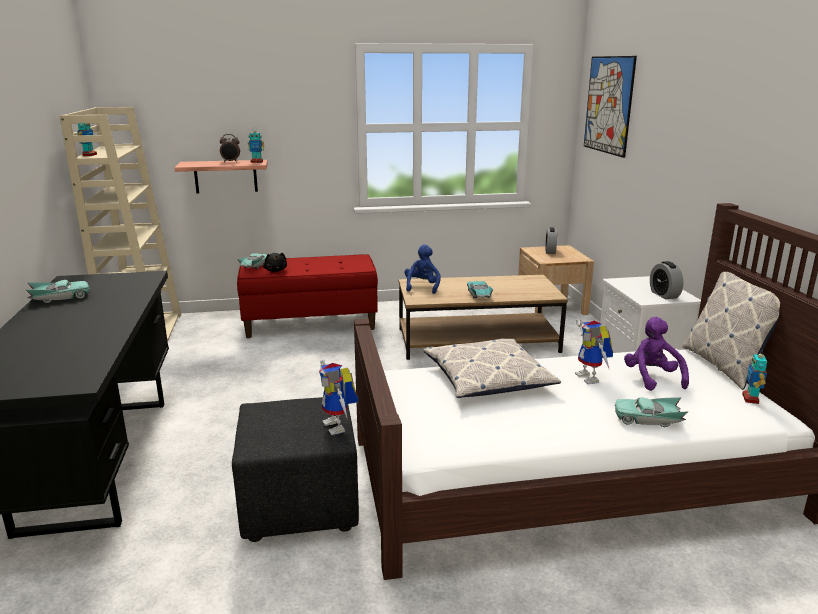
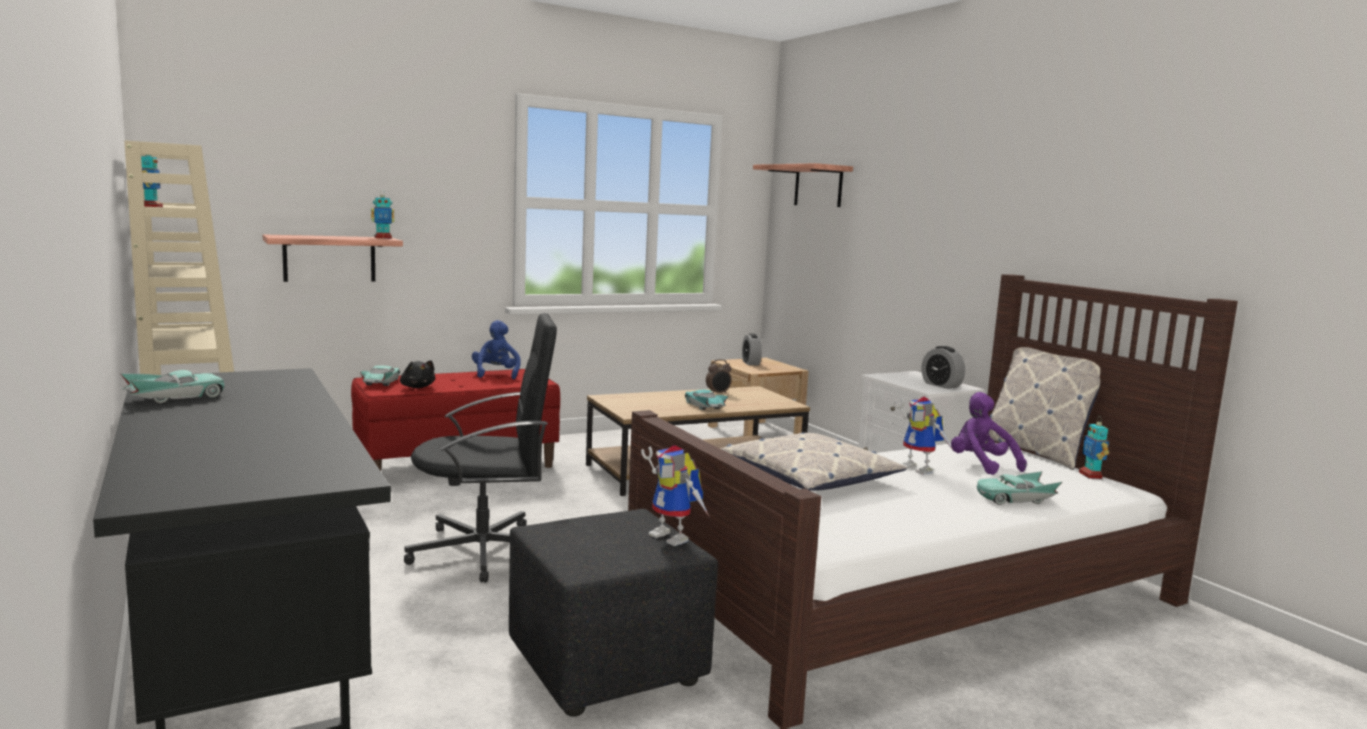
camera: 20 degrees left, 10 degrees down
alarm clock [220,134,240,162] -> alarm clock moved to [706,359,732,394]
blue plush toy [405,244,441,294] -> blue plush toy moved to [472,320,521,379]
picture [584,56,637,158] -> shelf [753,163,853,207]
none -> black office chair [404,313,557,583]

